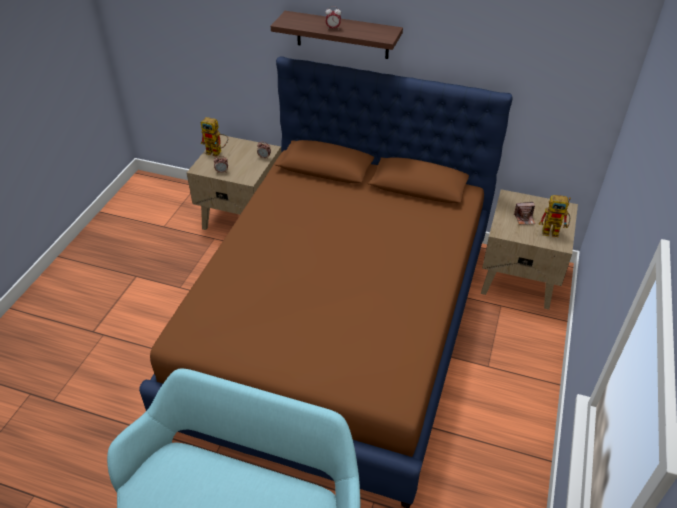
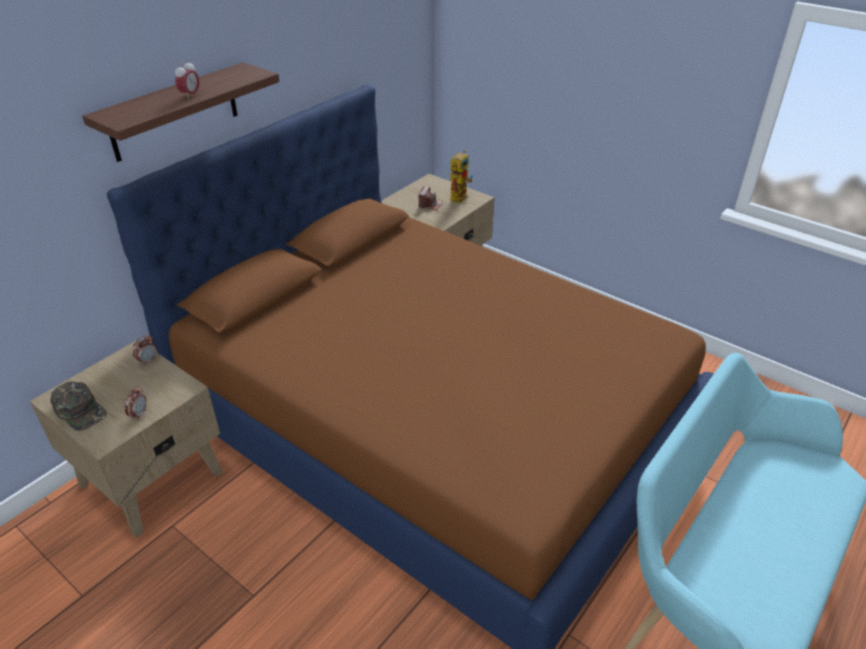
camera: 70 degrees left, 5 degrees down
toy robot [201,117,228,157] -> green cap [50,381,107,431]

